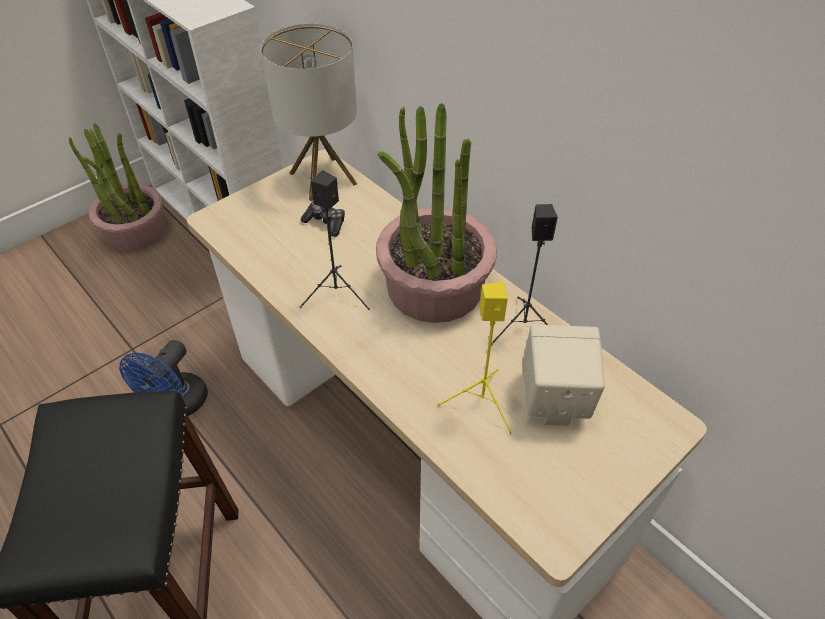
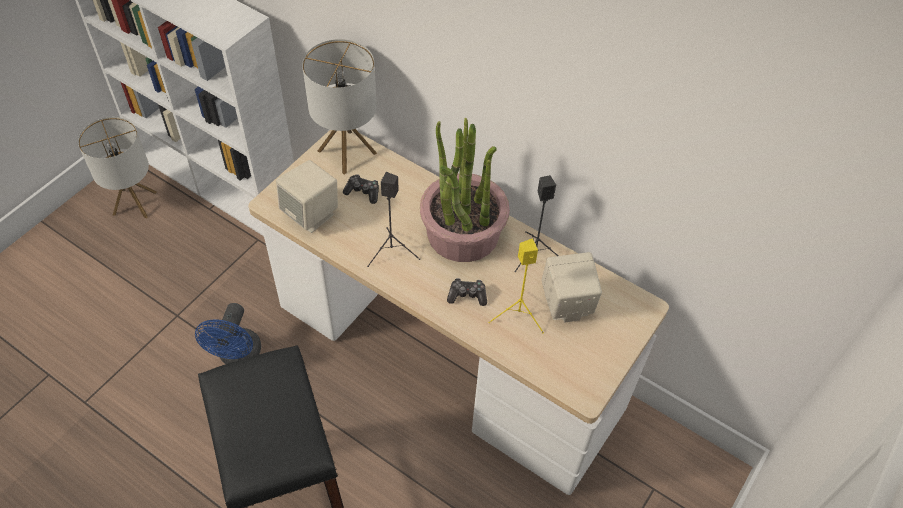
camera: 15 degrees left, 5 degrees up
potted plant [69,123,165,251] -> table lamp [78,117,156,218]
none -> beige speaker [276,160,338,233]
none -> game controller [447,278,487,306]

